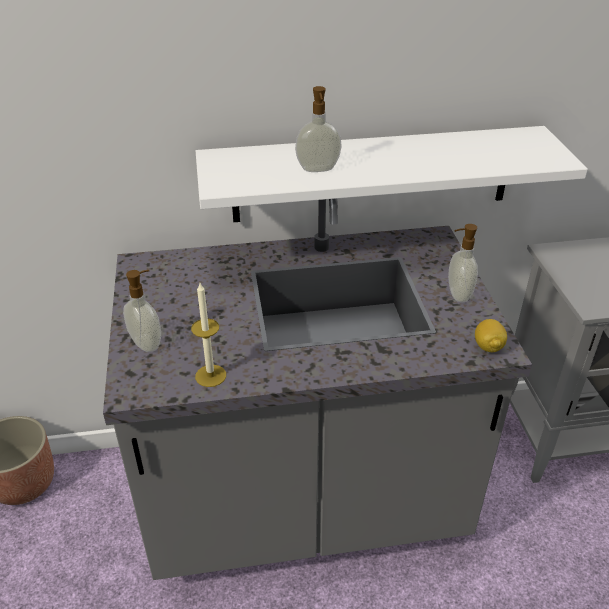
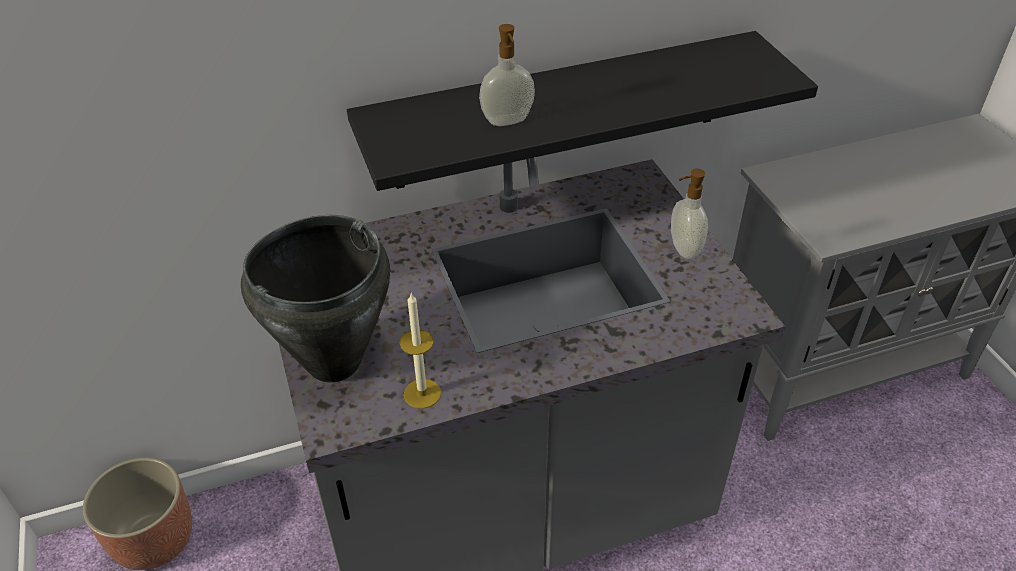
camera: 10 degrees left, 5 degrees up
soap dispenser [123,270,161,352] -> black cooking pot [241,215,390,382]
white shelf [196,126,588,222] -> black shelf [347,31,818,191]
lemon [475,319,507,352] -> none

